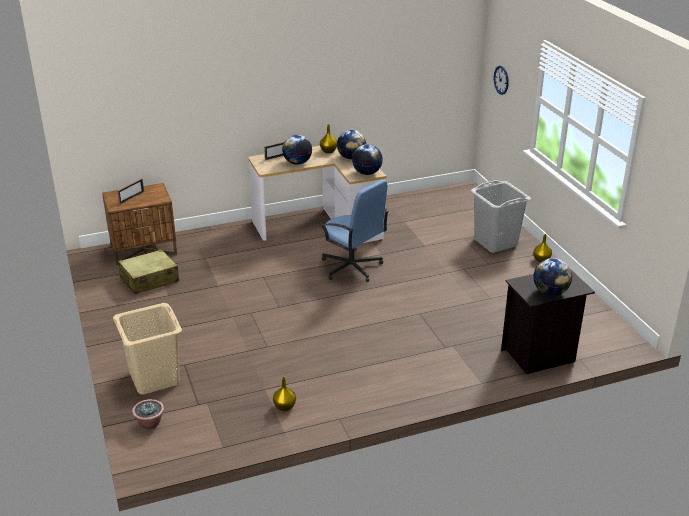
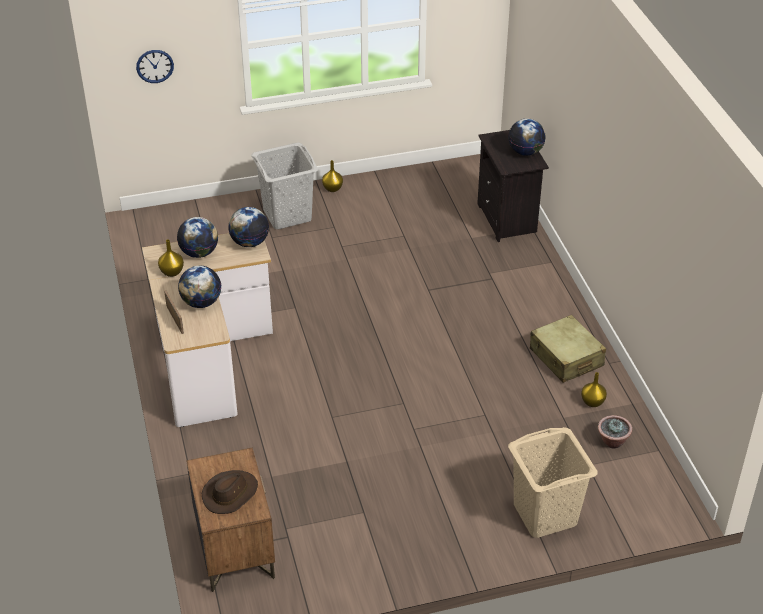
camera: 85 degrees left, 10 degrees up
picture frame [117,178,144,205] -> brown hat [202,470,258,514]
beige suitcase [118,249,179,294] -> beige suitcase moved to [530,315,606,383]
potted plant [132,399,164,430] -> potted plant moved to [598,415,632,448]
blue office chair [321,180,389,282] -> none

